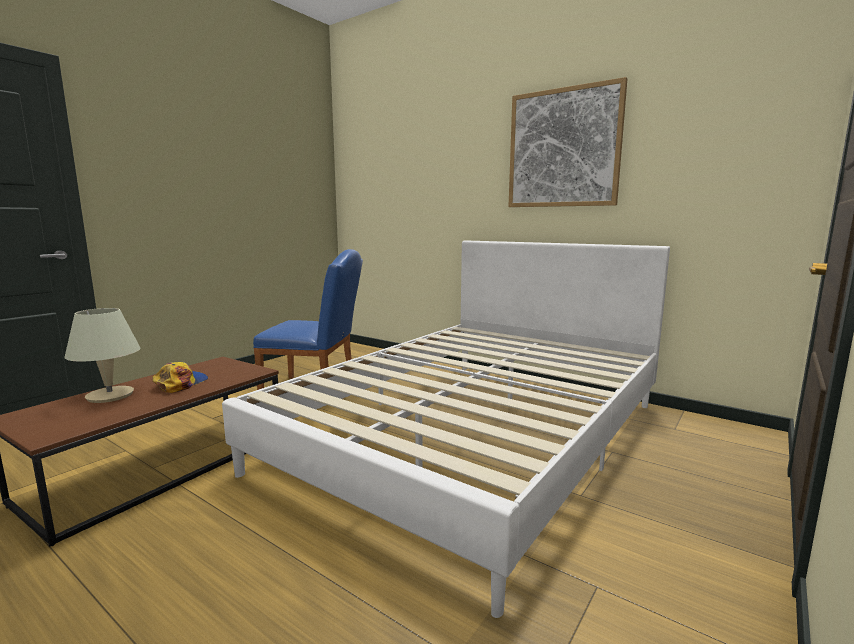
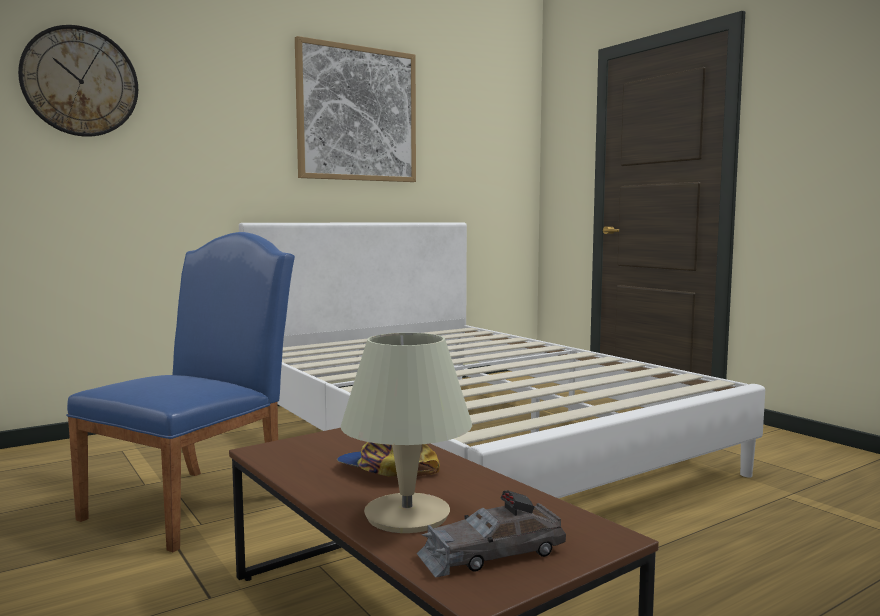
camera: 70 degrees left, 5 degrees down
none -> wall clock [18,25,138,137]
none -> grey toy car [416,491,566,578]

